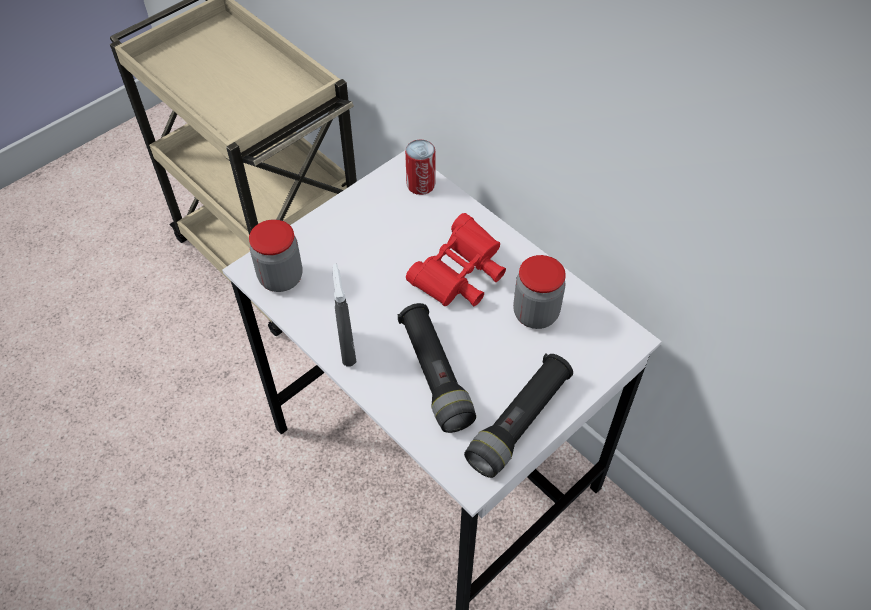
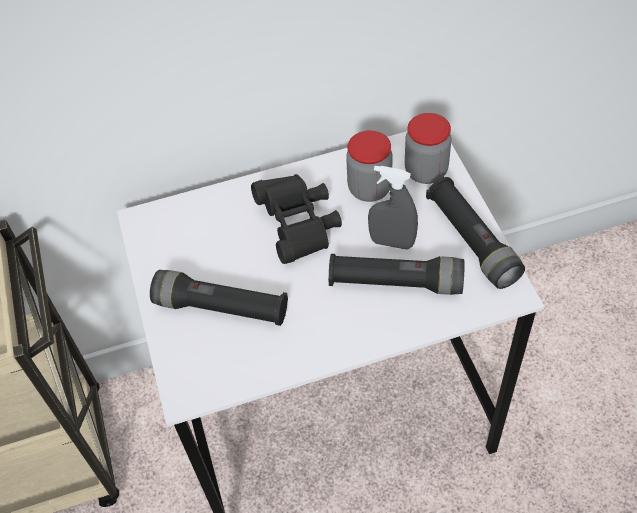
camera: 60 degrees left, 0 degrees up
jar [249,219,302,292] -> jar moved to [405,113,451,184]
grey spray bottle [333,264,357,366] -> grey spray bottle moved to [368,166,418,250]
can [405,139,435,195] -> none
red binoculars [406,213,506,307] -> black binoculars [251,174,342,264]
none -> black flashlight [150,270,288,326]

